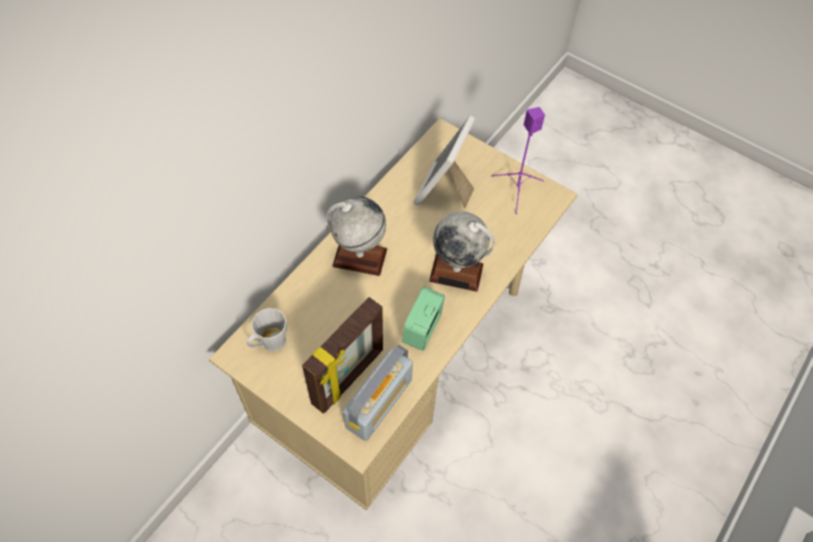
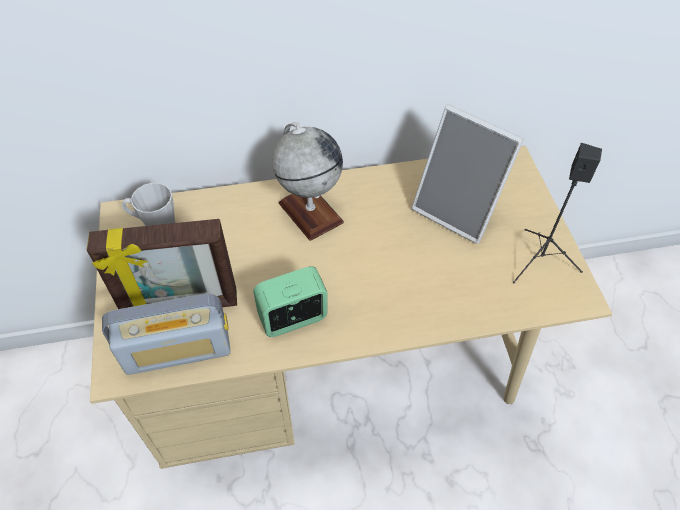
camera: 45 degrees right, 5 degrees down
picture frame [414,116,475,208] -> picture frame turned 120 degrees counterclockwise [411,105,524,244]
globe [429,211,495,292] -> none
purple speaker [491,107,545,214] -> black speaker [513,143,602,283]

